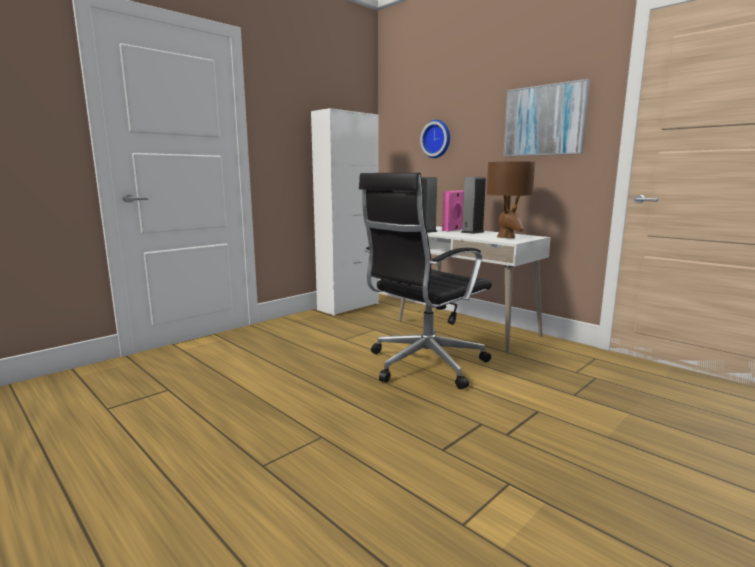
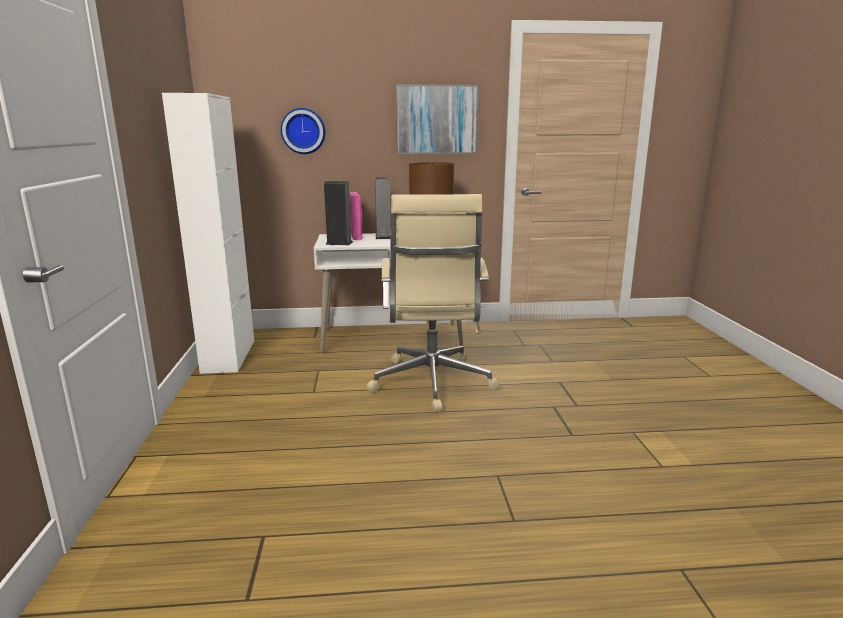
camera: 50 degrees left, 5 degrees up
black office chair [359,173,492,389] -> beige office chair [367,194,499,412]

